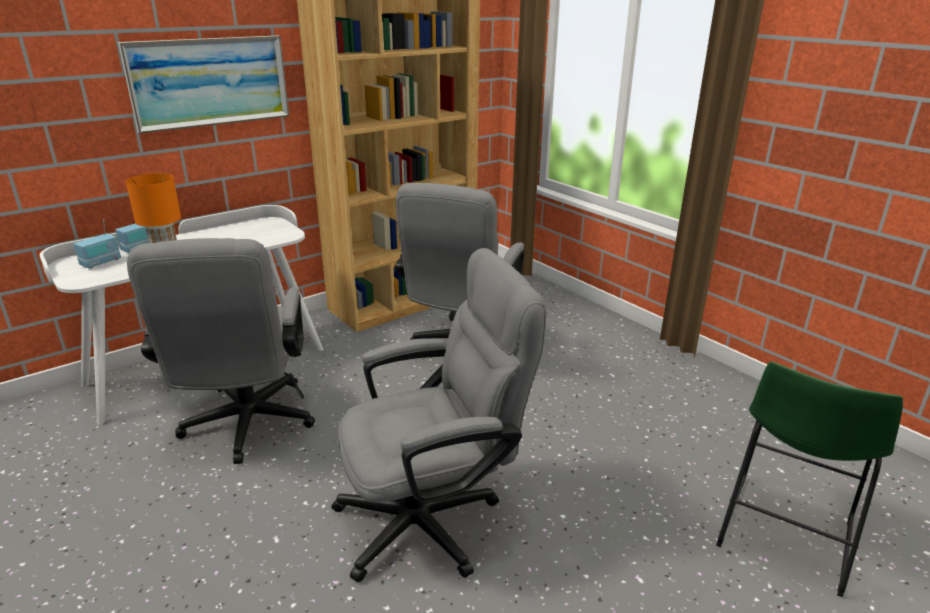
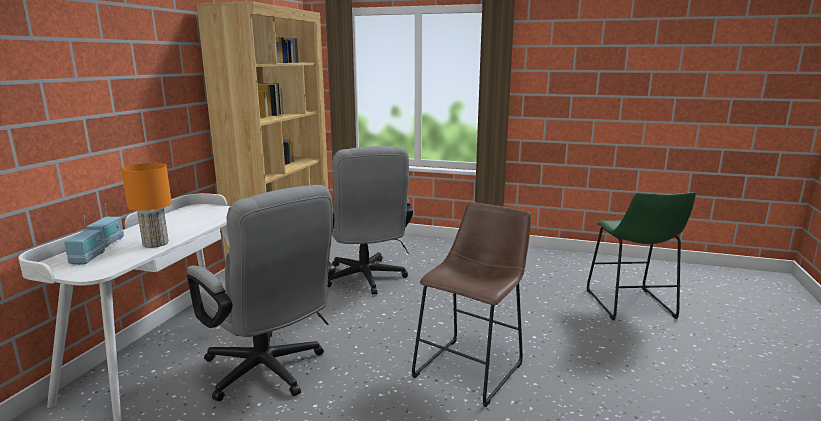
camera: 35 degrees left, 10 degrees down
picture [118,35,289,134] -> none
grey office chair [331,248,546,582] -> brown stool [412,202,531,407]

